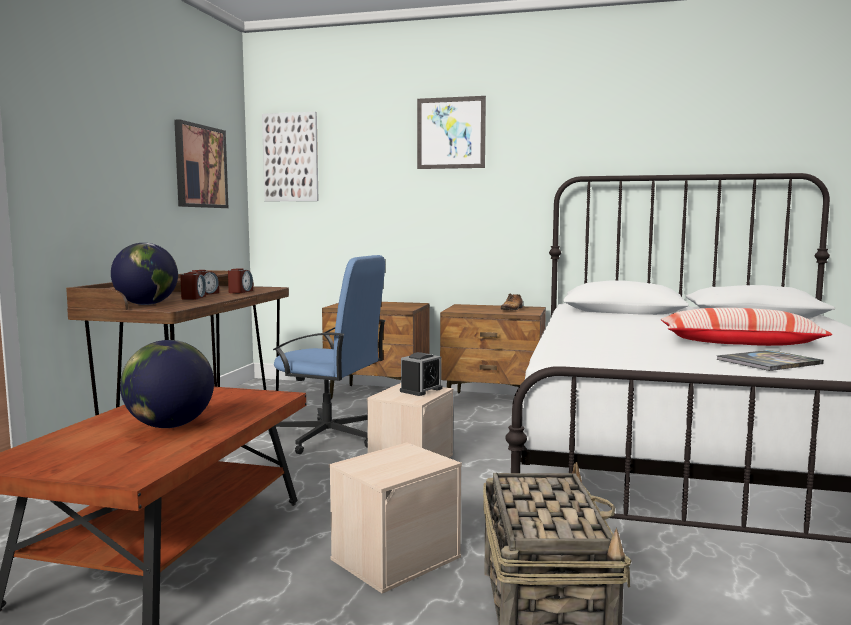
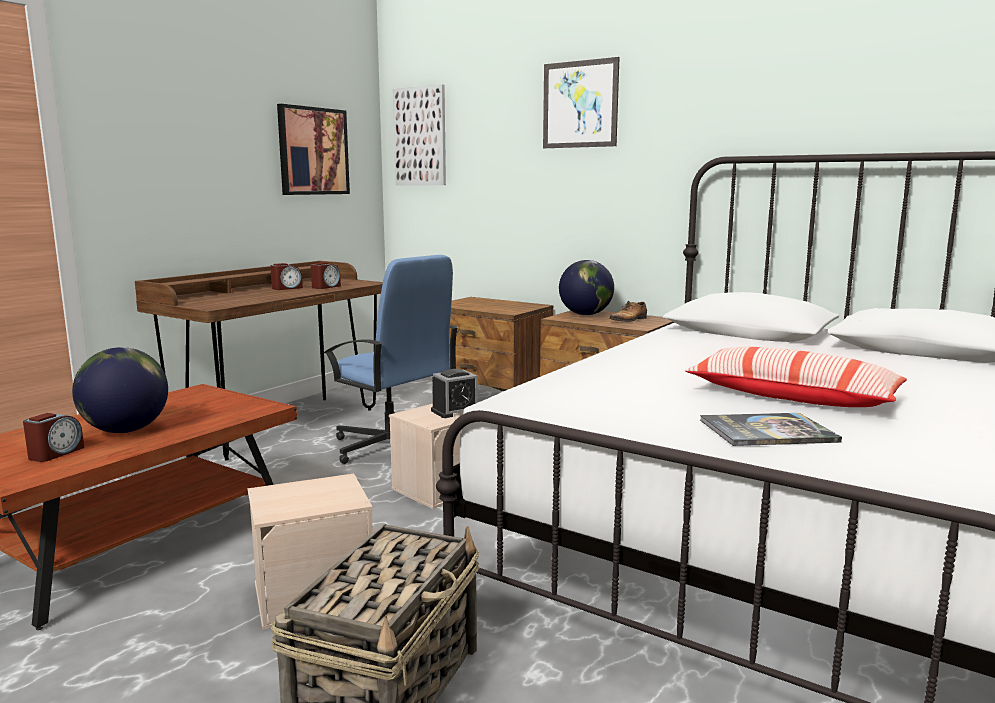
camera: 20 degrees right, 5 degrees up
globe [111,243,178,305] -> globe moved to [559,260,614,315]
alarm clock [180,272,206,300] -> alarm clock moved to [23,413,84,462]

